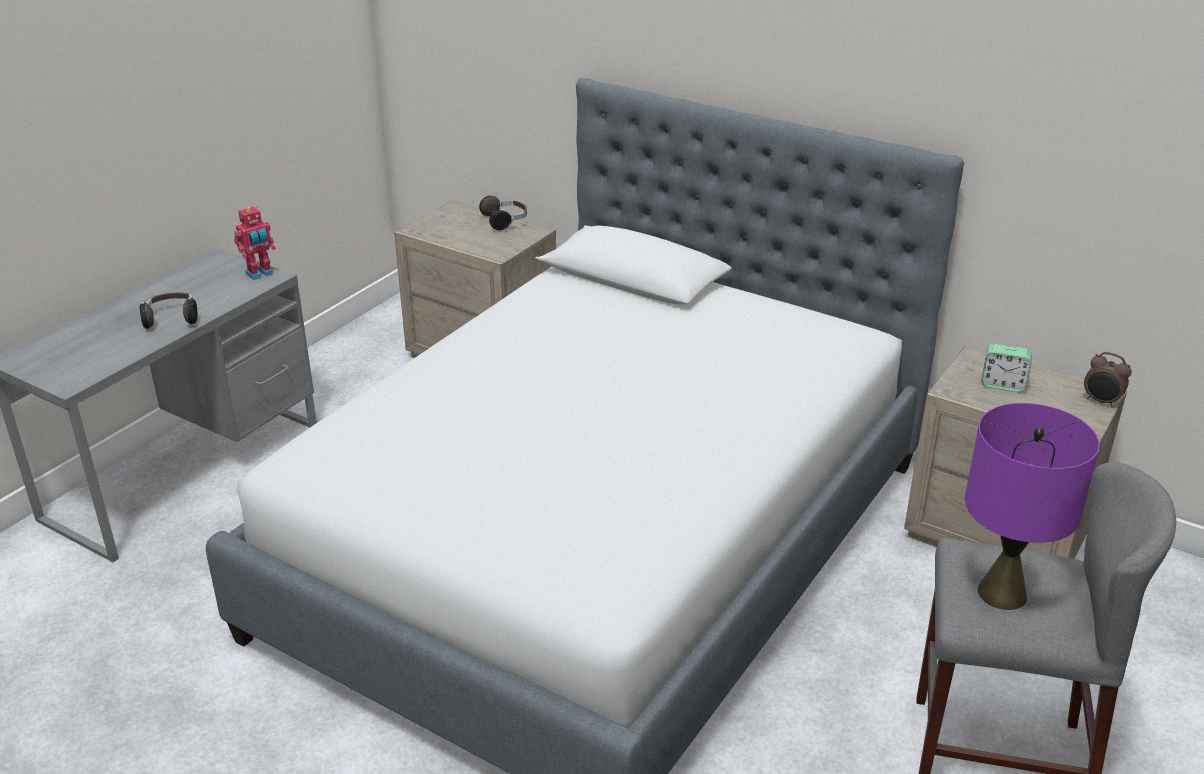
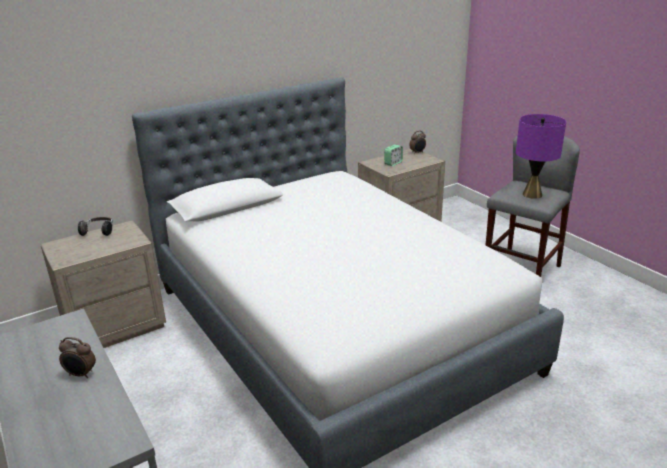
camera: 65 degrees left, 5 degrees down
headphones [139,293,198,329] -> alarm clock [59,337,96,378]
toy robot [234,206,276,280] -> none

